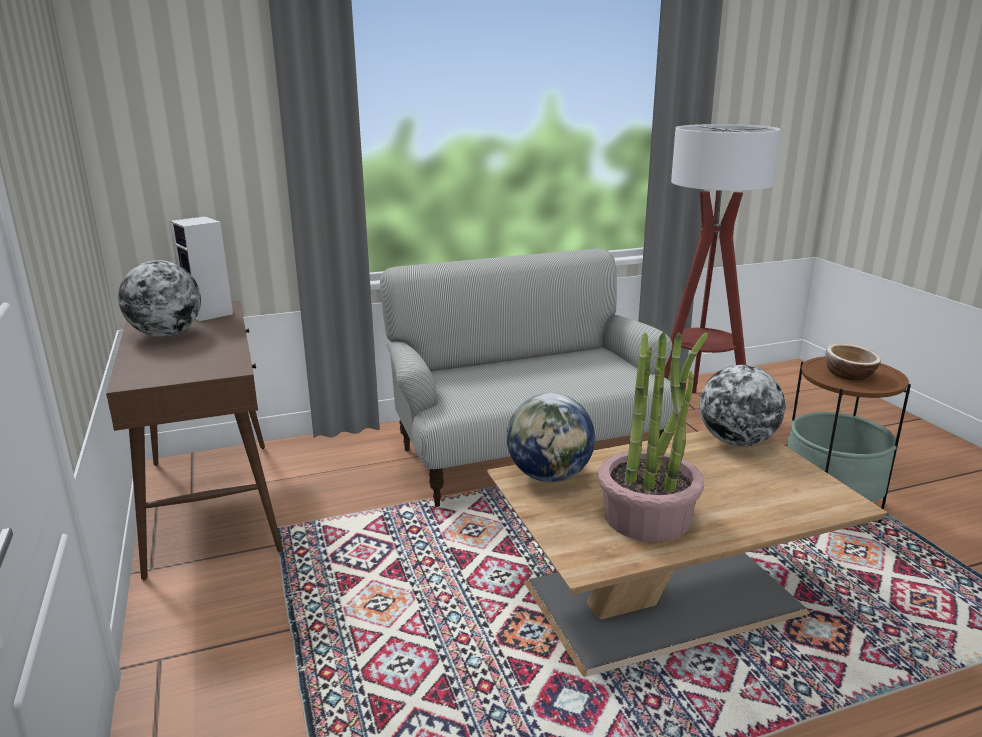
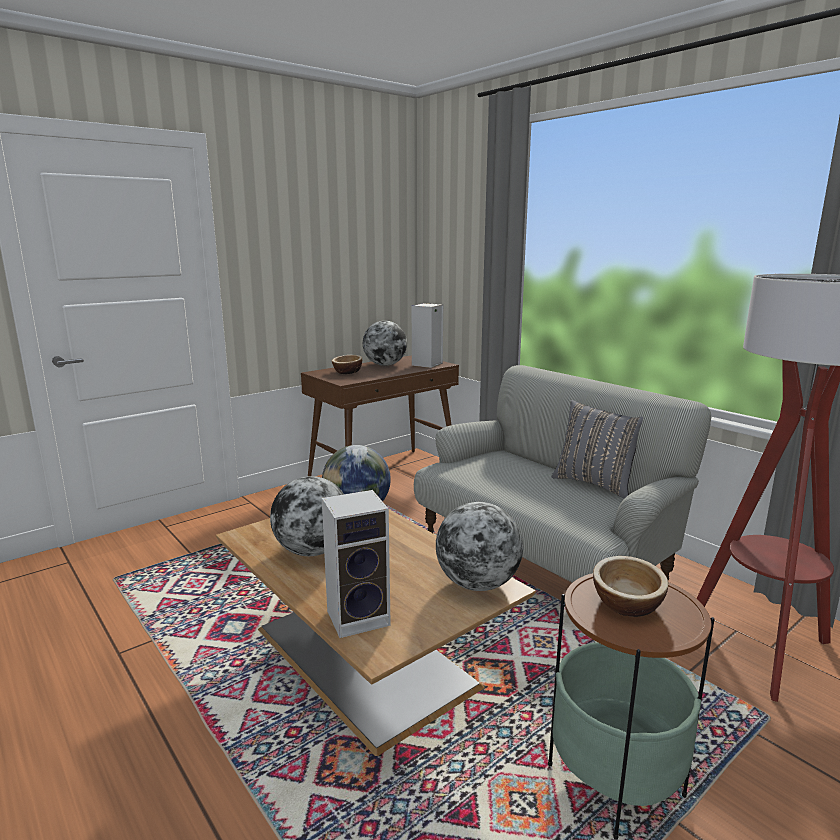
camera: 70 degrees right, 5 degrees down
potted plant [598,332,708,542] -> globe [270,476,344,556]
none -> speaker [322,490,391,638]
none -> bowl [332,355,362,374]
none -> grey pillow [551,400,644,499]

